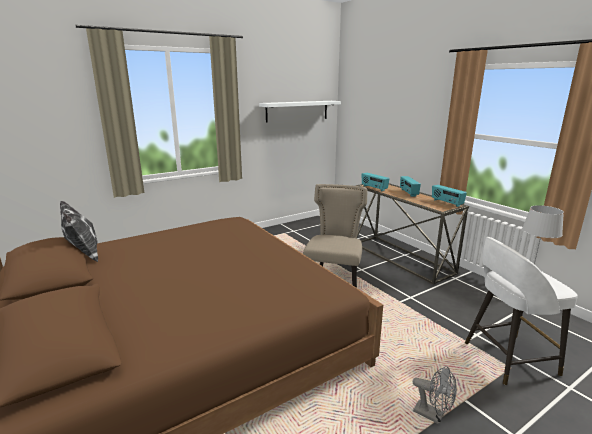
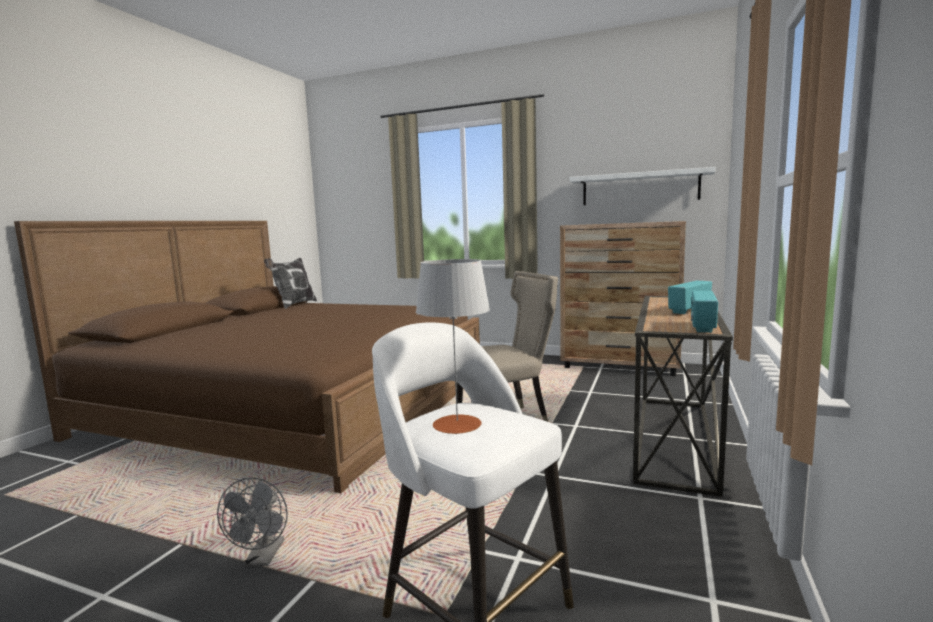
camera: 55 degrees right, 10 degrees down
radio [362,173,390,191] -> none
none -> brown dresser [560,221,686,376]

